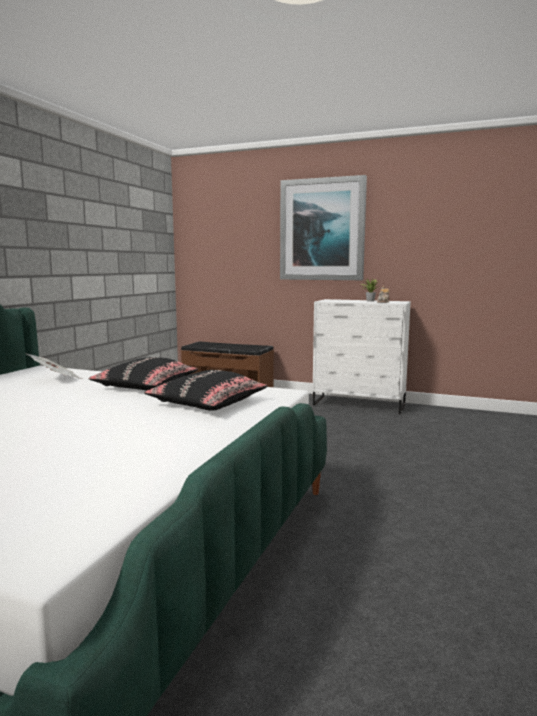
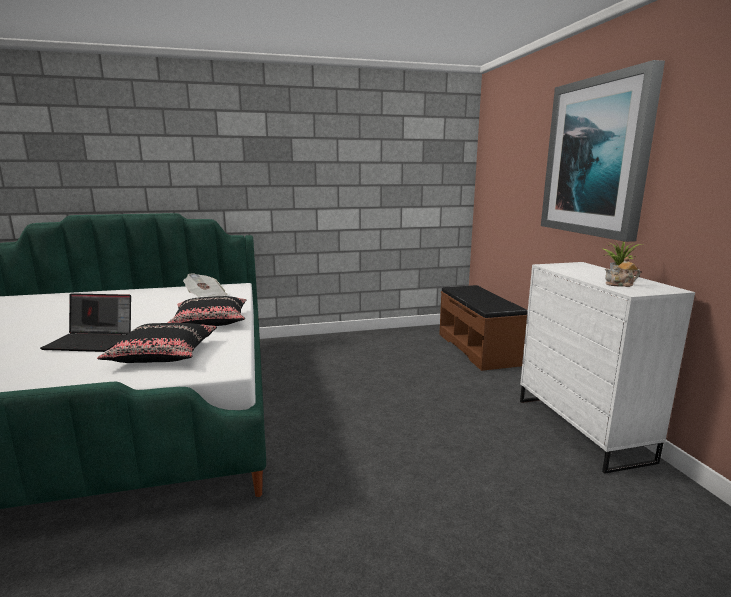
camera: 55 degrees right, 5 degrees up
none -> laptop [40,293,131,352]

